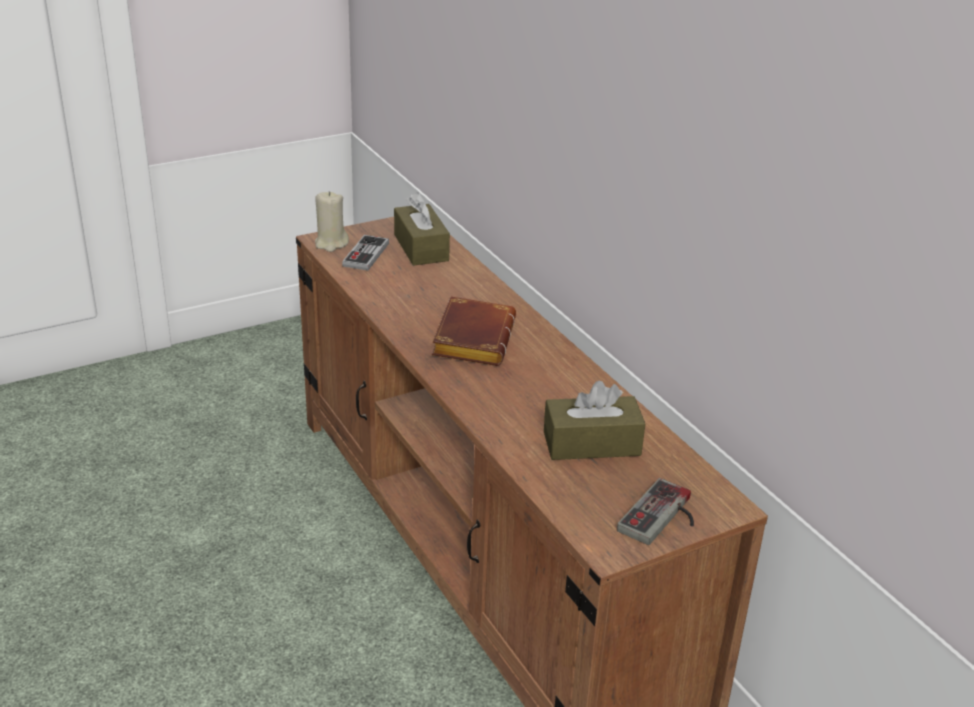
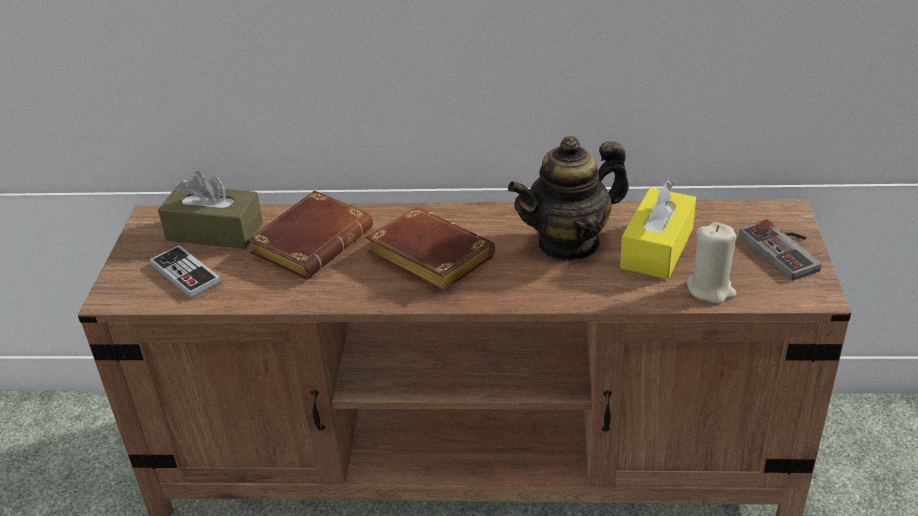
camera: 55 degrees left, 5 degrees up
beige candle [315,191,349,252] -> beige candle moved to [687,222,736,304]
brown tissue box [544,380,645,460] -> yellow tissue box [620,180,696,279]
none -> brown book [248,190,373,279]
none -> teapot [508,136,629,261]

